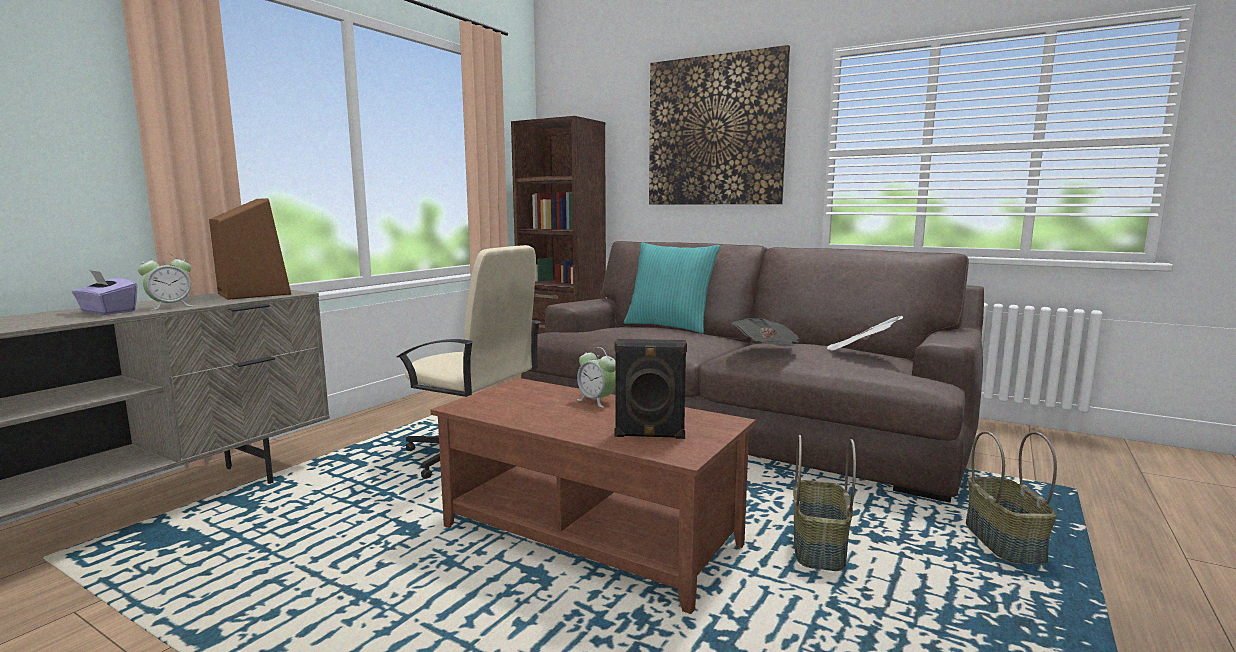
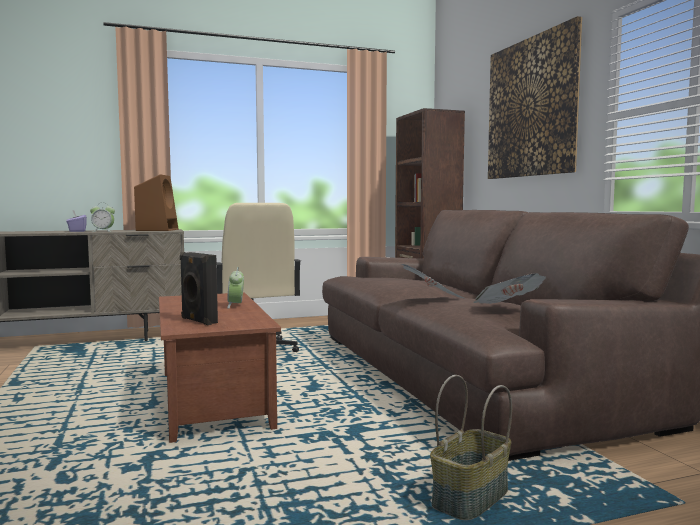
camera: 40 degrees right, 5 degrees down
turquoise pillow [624,242,720,334] -> none
basket [793,435,856,571] -> none

